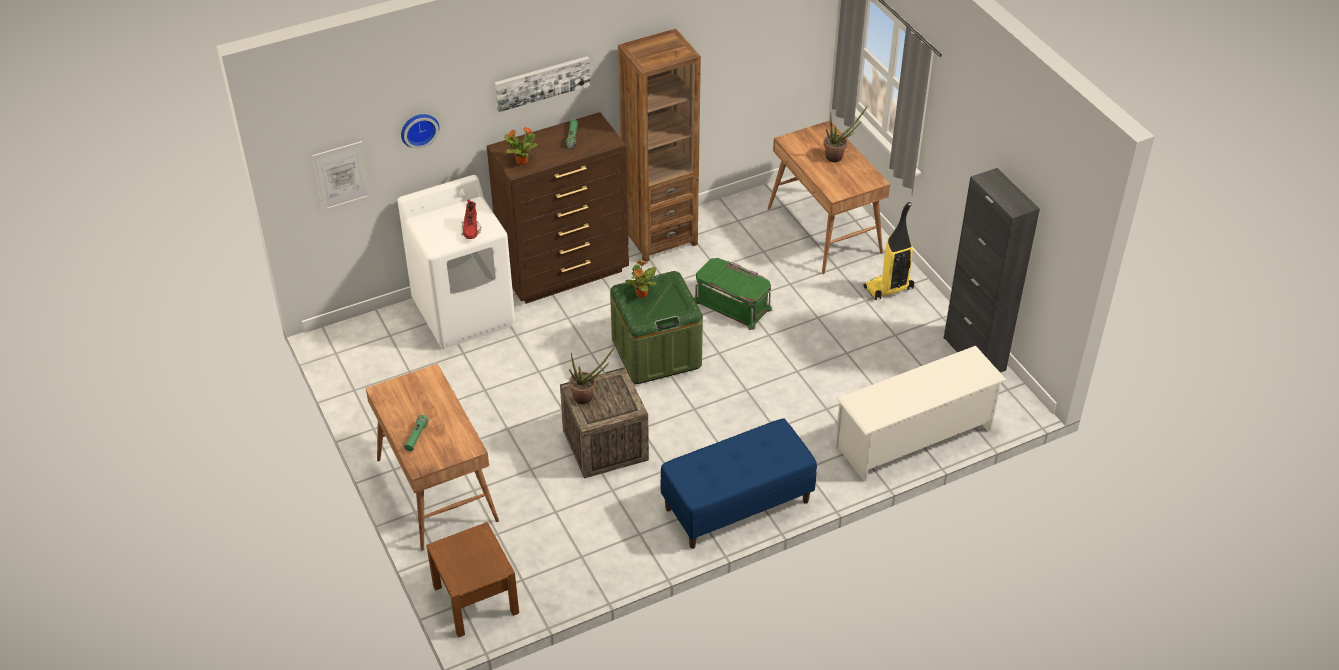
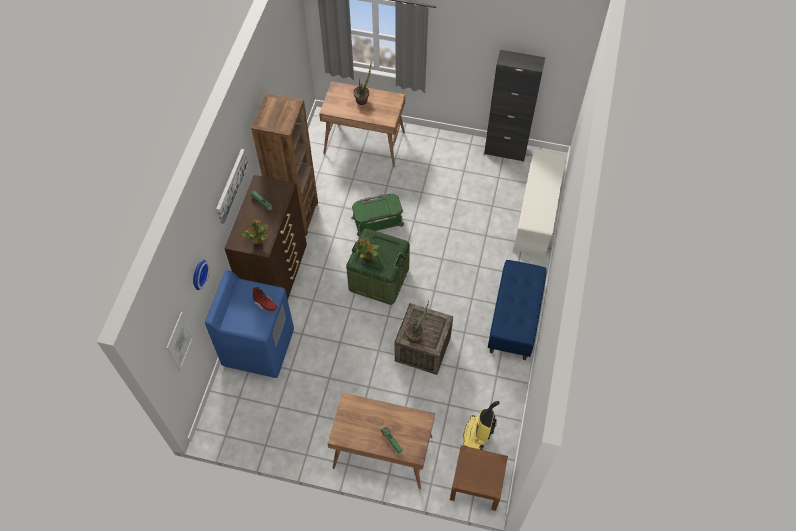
camera: 50 degrees left, 15 degrees up
white washing machine [398,175,515,349] -> blue washing machine [205,270,294,378]
vacuum cleaner [864,202,914,300] -> vacuum cleaner moved to [463,401,500,450]

